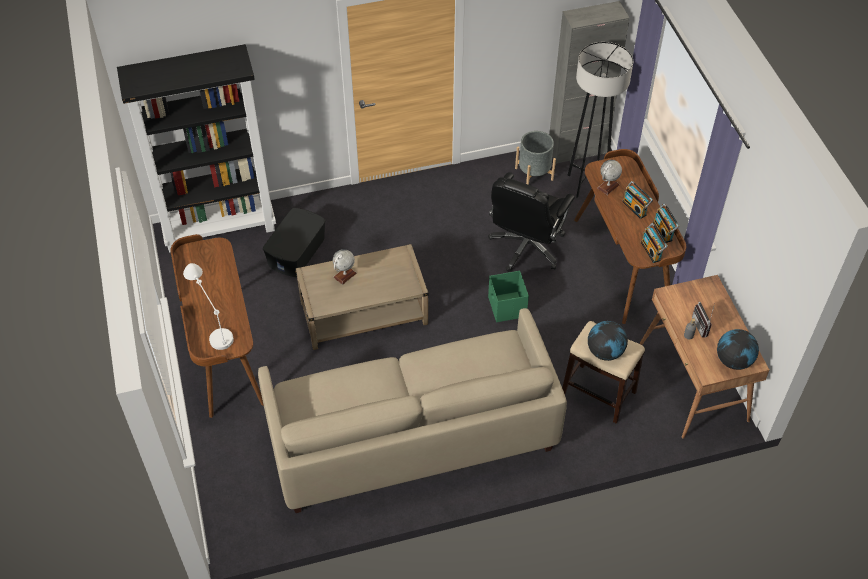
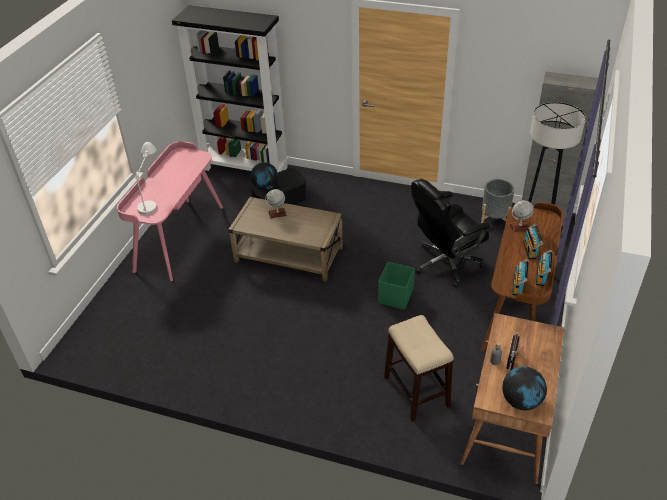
camera: 35 degrees right, 10 degrees down
brown desk [171,234,264,418] -> pink desk [117,141,223,281]
beige sofa [258,308,567,513] -> none
globe [588,321,628,361] -> globe moved to [250,162,278,190]

